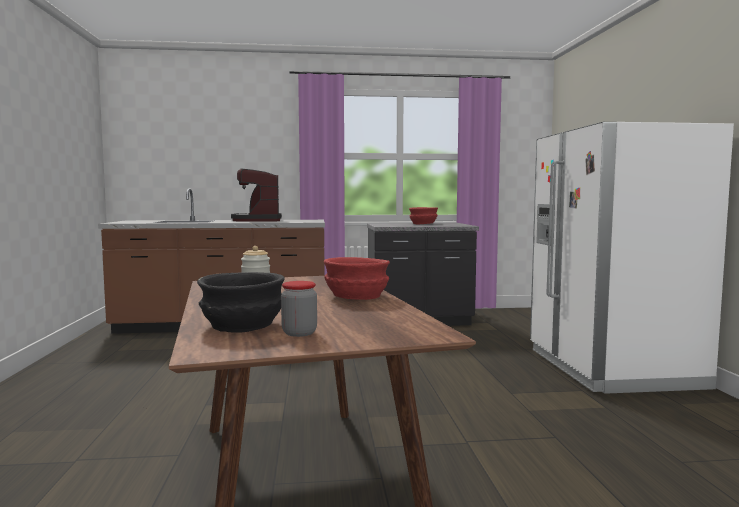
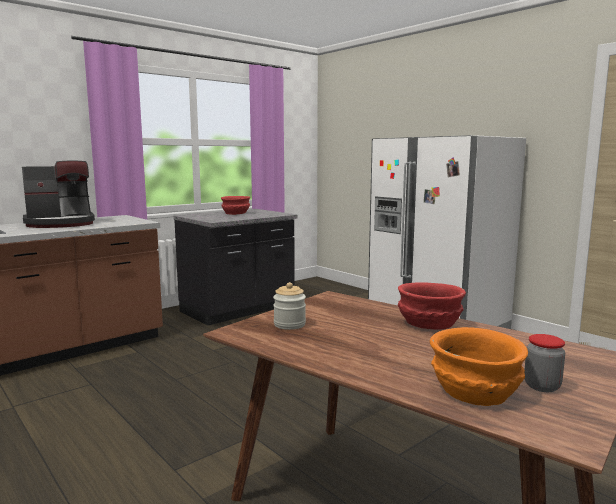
camera: 35 degrees left, 5 degrees up
black bowl [197,272,285,333] -> orange bowl [430,327,528,406]
coffee machine [231,169,282,222] -> coffee machine turned 75 degrees counterclockwise [22,160,95,228]

